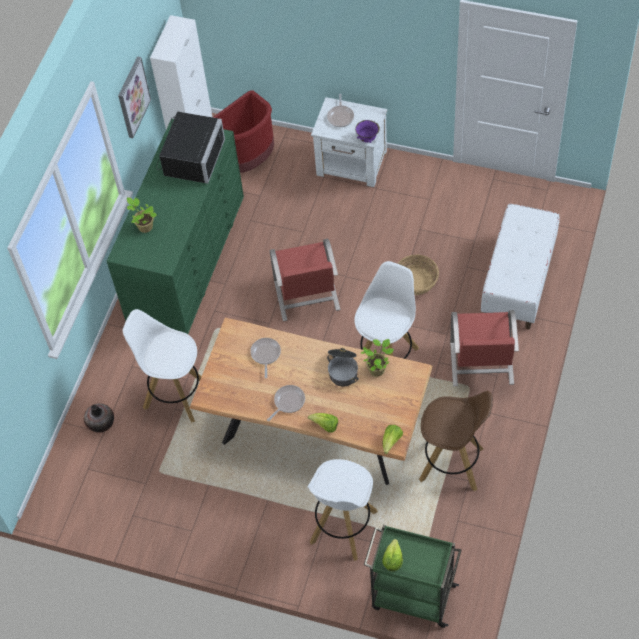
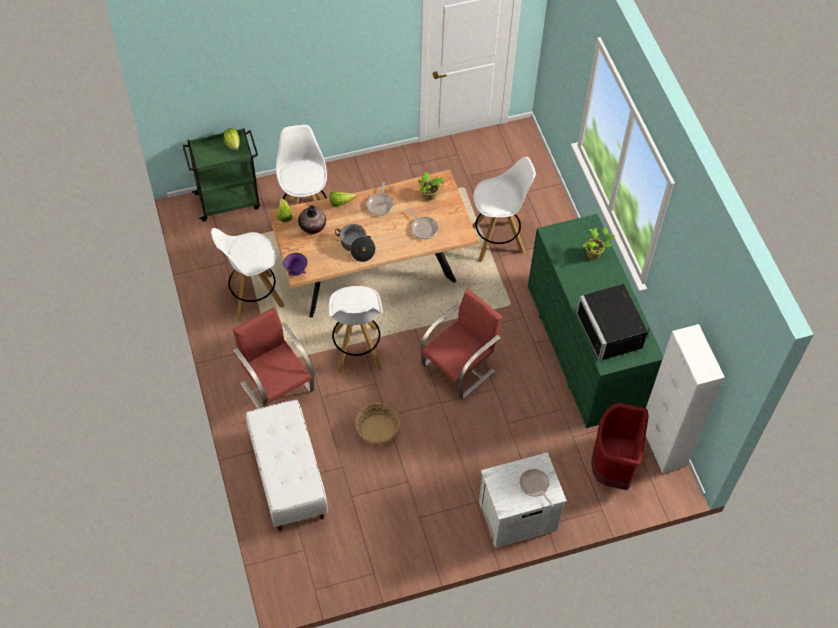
camera: 140 degrees right, 0 degrees up
vase [84,403,114,433] -> vase moved to [298,206,326,234]
picture [118,56,151,138] -> none
red chair [270,239,340,321] -> red chair turned 90 degrees clockwise [420,288,503,400]
purple bowl [355,120,380,143] -> purple bowl moved to [283,253,307,276]
potted plant [361,339,394,376] -> potted plant moved to [418,172,444,201]
brown stool [419,391,493,491] -> white stool [211,228,285,322]

